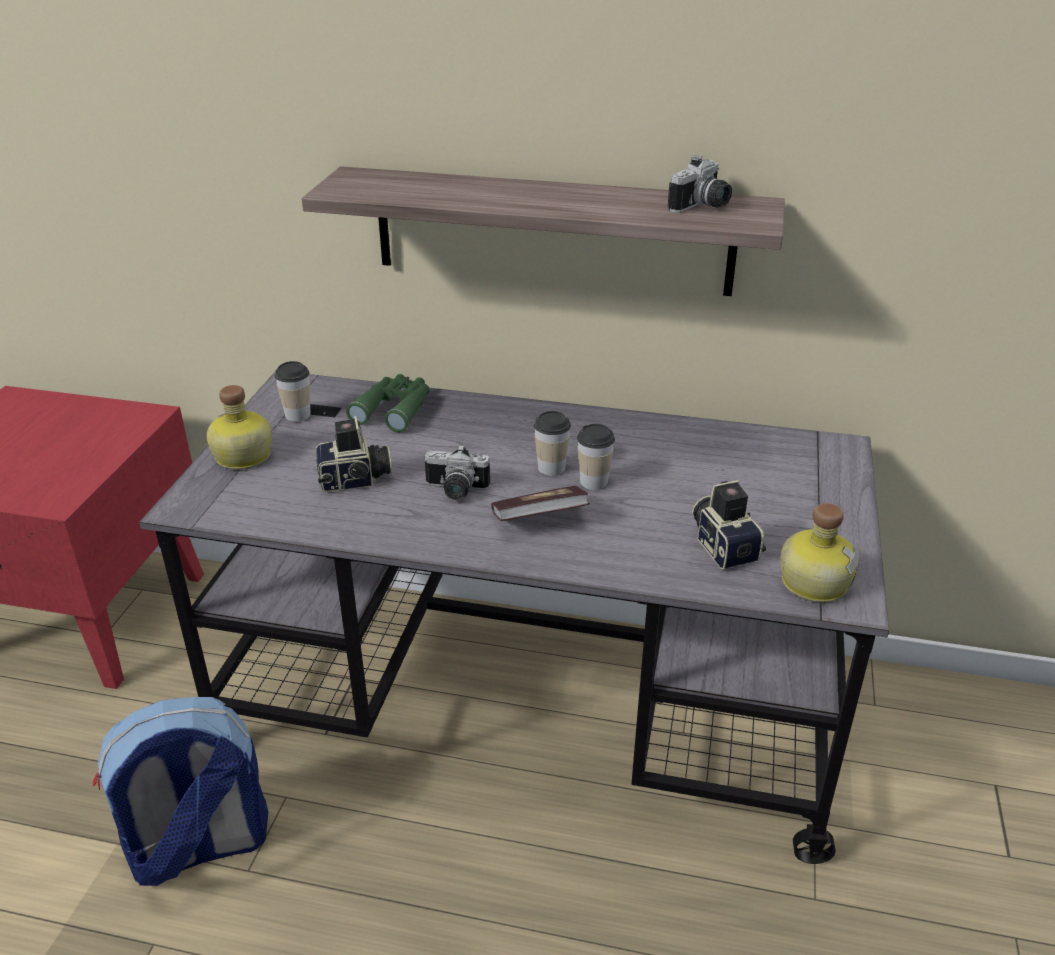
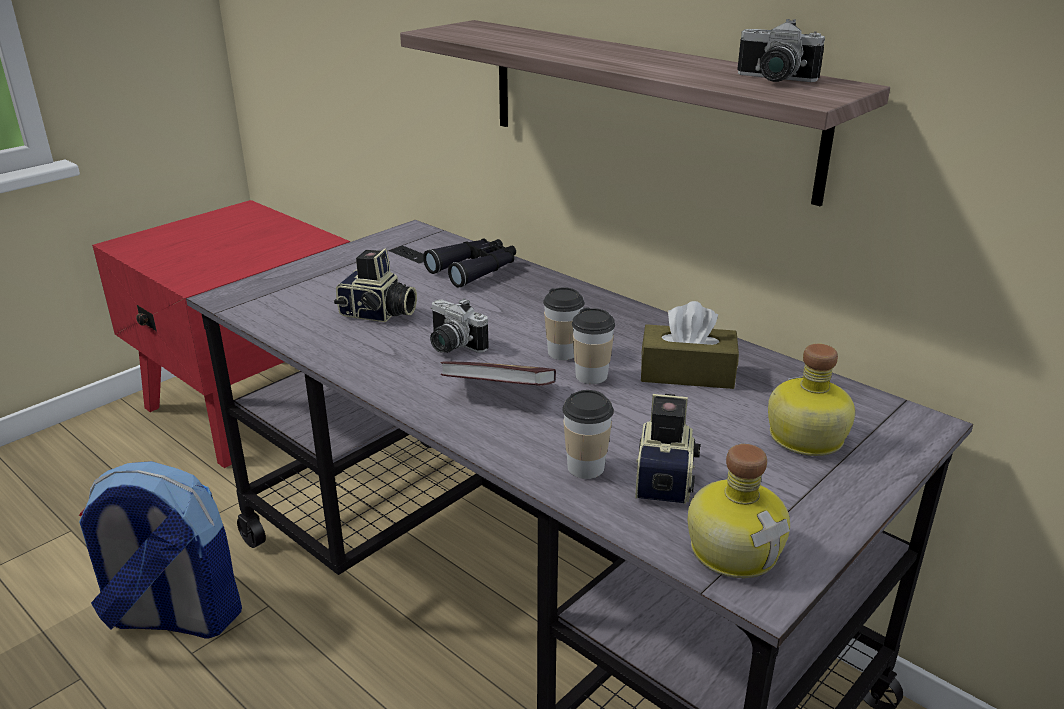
camera: 30 degrees right, 5 degrees down
bottle [207,385,272,469] -> bottle moved to [768,344,855,456]
cup [275,361,311,422] -> cup moved to [562,390,614,479]
green binoculars [346,374,430,433] -> black binoculars [423,238,516,288]
camera [668,155,732,213] -> camera turned 45 degrees clockwise [737,19,825,82]
none -> brown tissue box [641,301,739,389]

